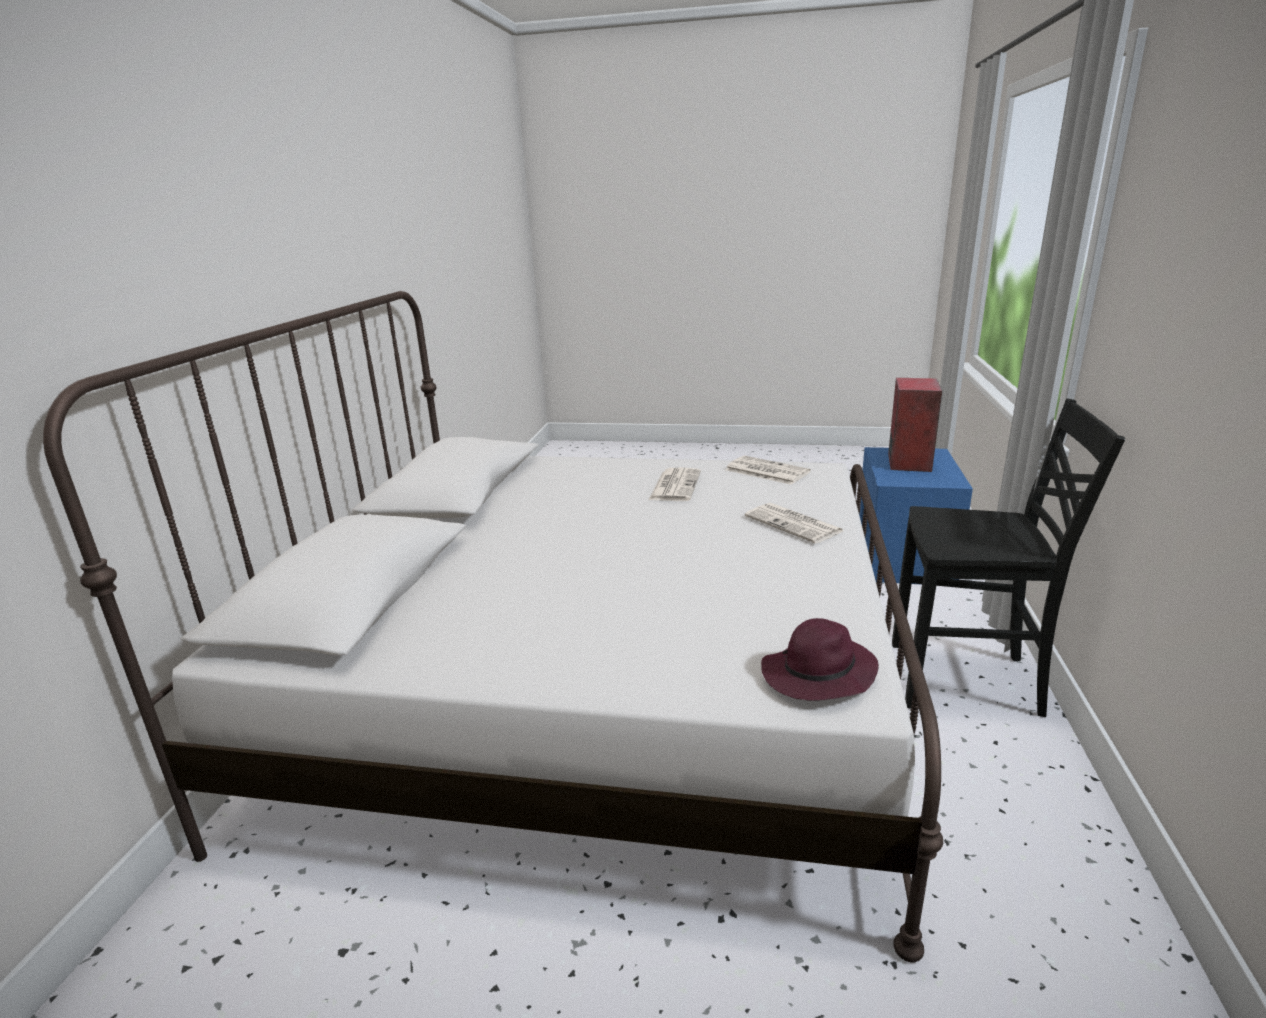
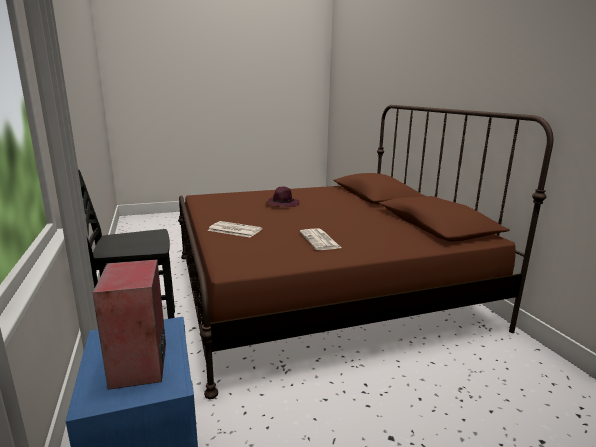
camera: 150 degrees right, 5 degrees down
white bed [43,291,943,962] -> brown bed [178,105,553,399]
newspaper [725,456,811,485] -> none
purple hat [761,618,879,701] -> purple hat moved to [267,186,300,207]

